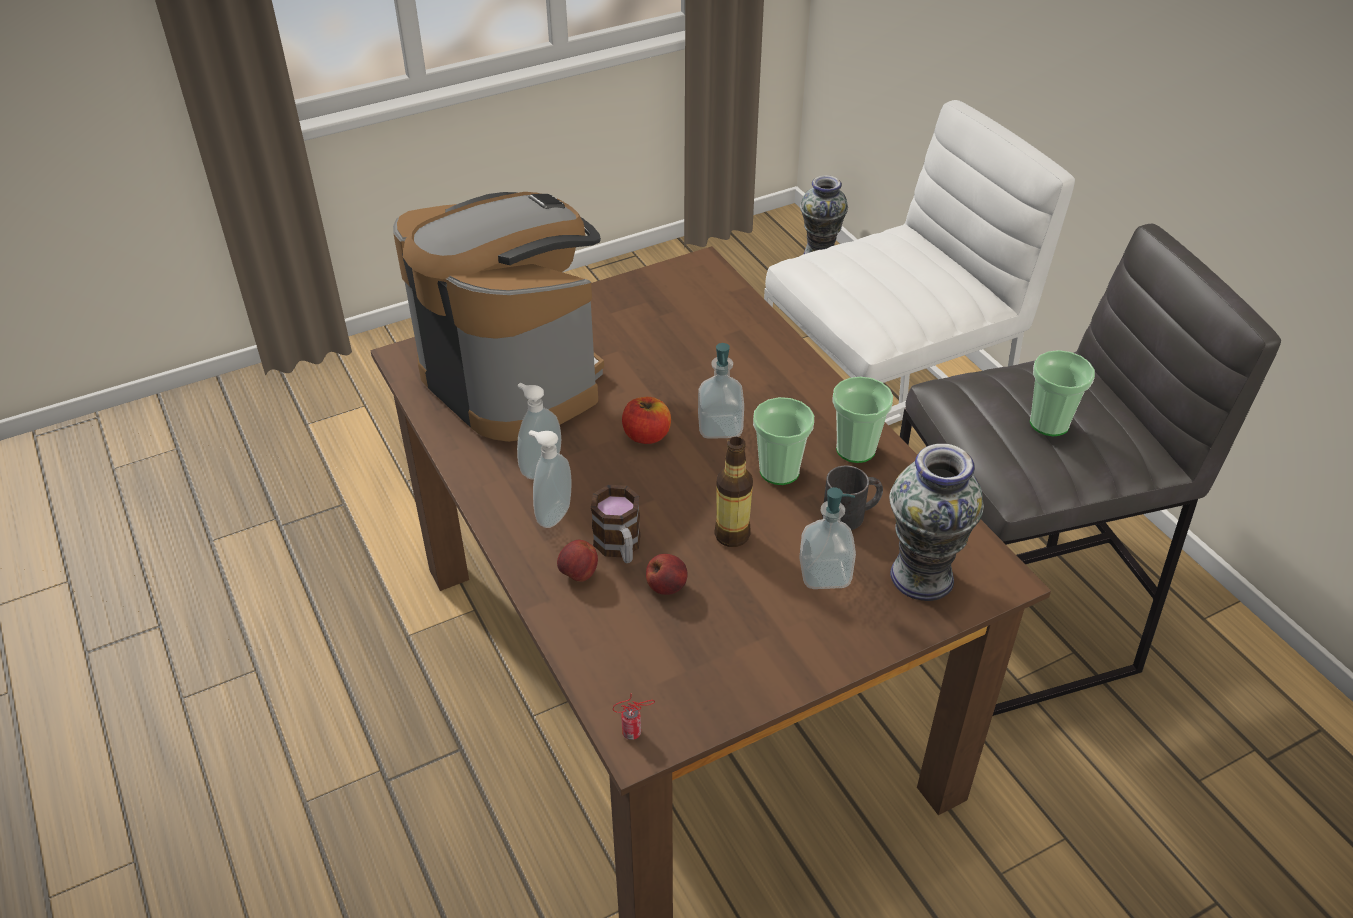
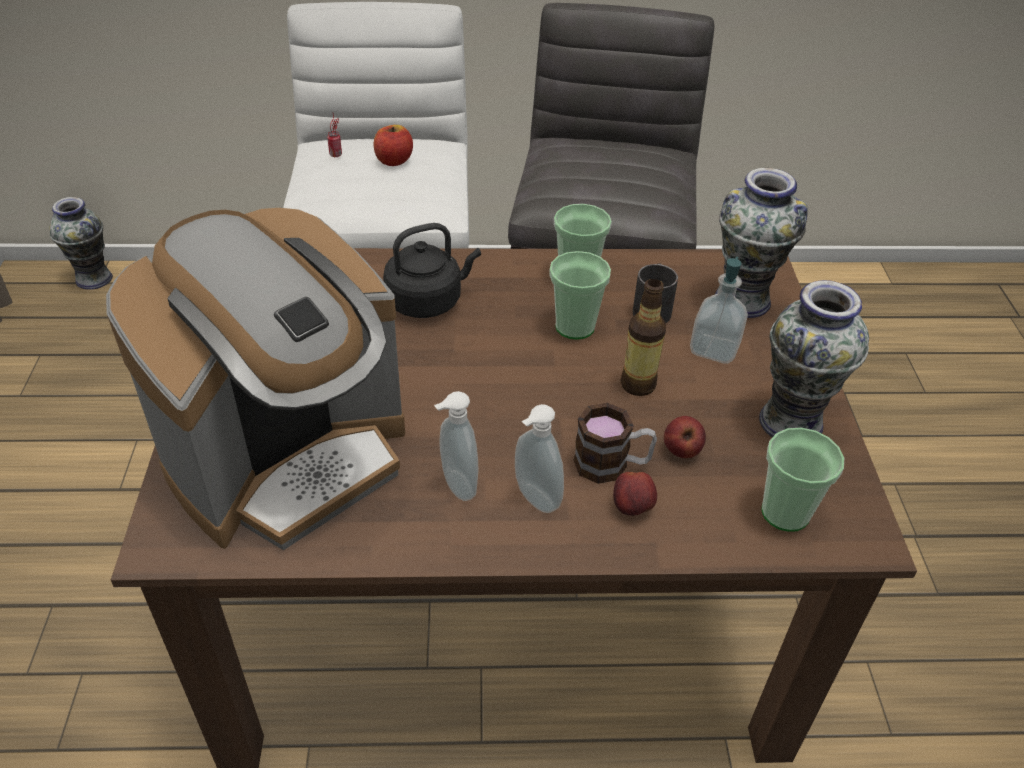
camera: 65 degrees left, 0 degrees up
coffee machine [393,192,604,442] -> coffee machine turned 150 degrees clockwise [106,208,405,550]
can [613,693,655,740] -> can moved to [327,114,342,157]
apple [622,397,671,444] -> apple moved to [374,125,413,166]
soap dispenser [698,343,744,439] -> none
cup [1030,350,1095,436] -> cup moved to [762,428,844,532]
none -> black kettle [383,223,481,318]
none -> vase [759,280,869,437]

